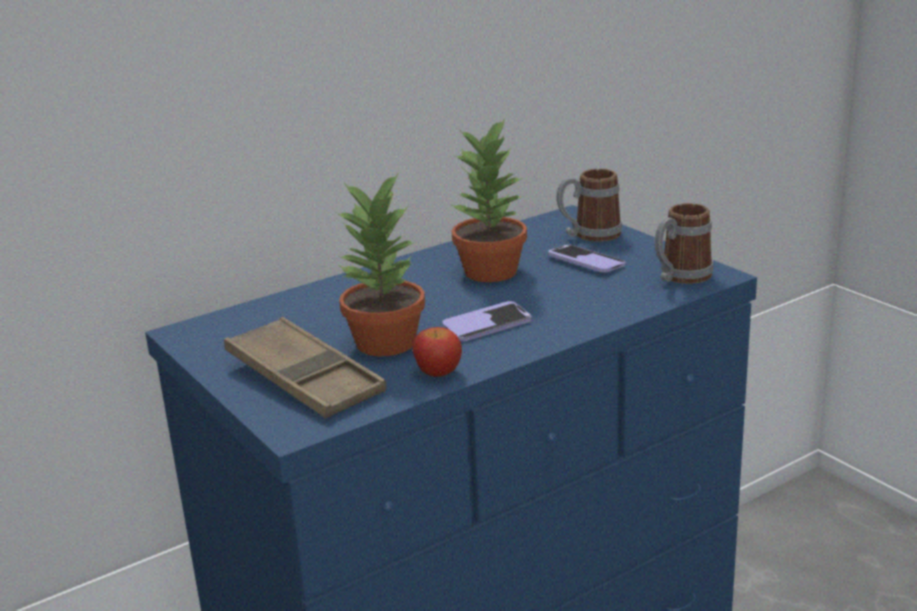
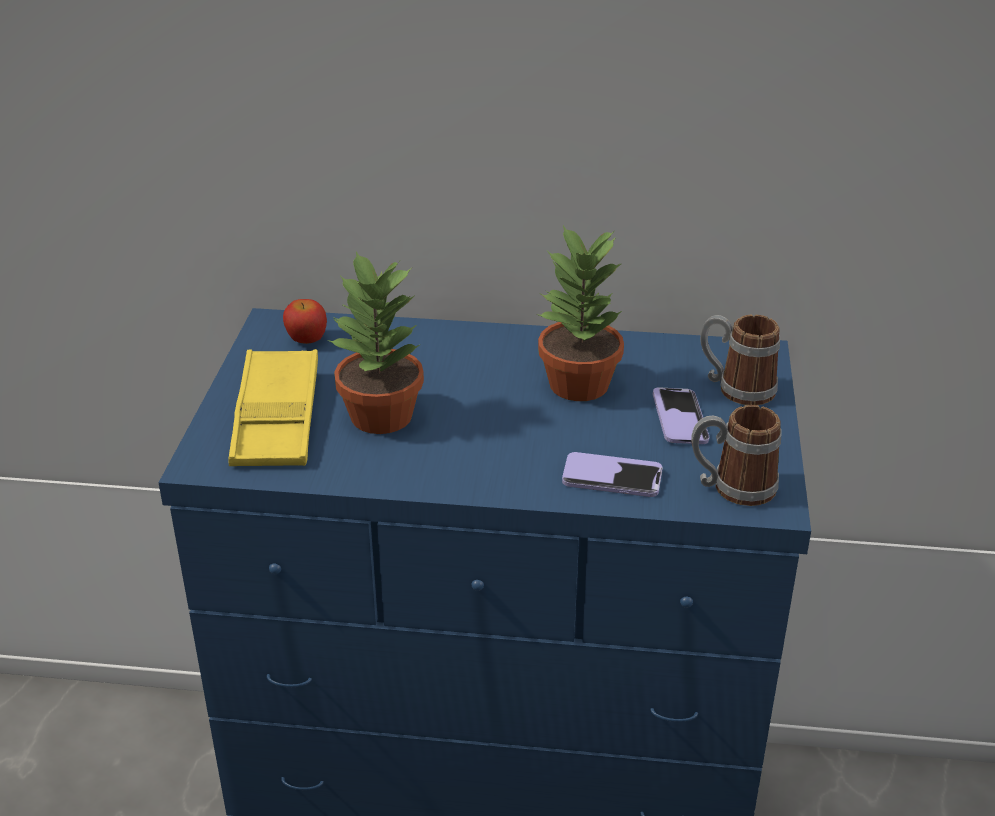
camera: 40 degrees right, 10 degrees up
brown tray [224,317,386,418] -> yellow tray [228,349,318,466]
apple [412,327,462,377] -> apple moved to [283,299,327,344]
phone [442,301,532,342] -> phone moved to [562,452,663,497]

